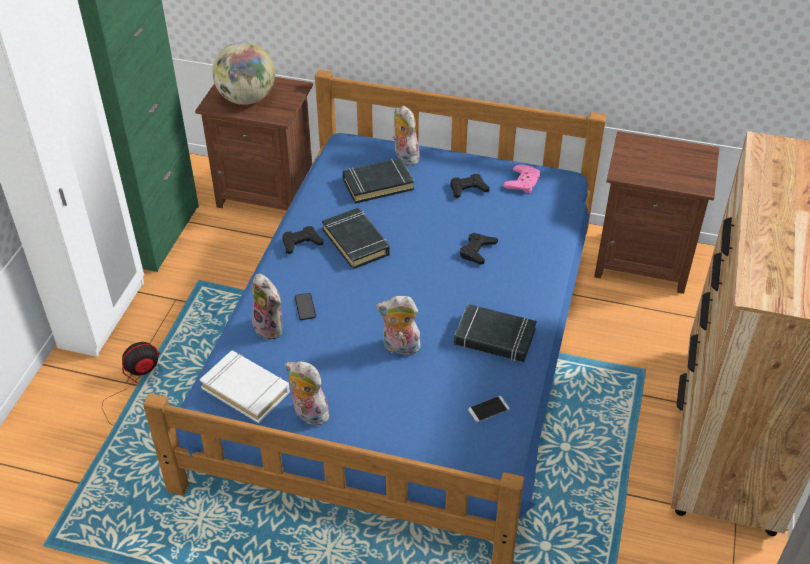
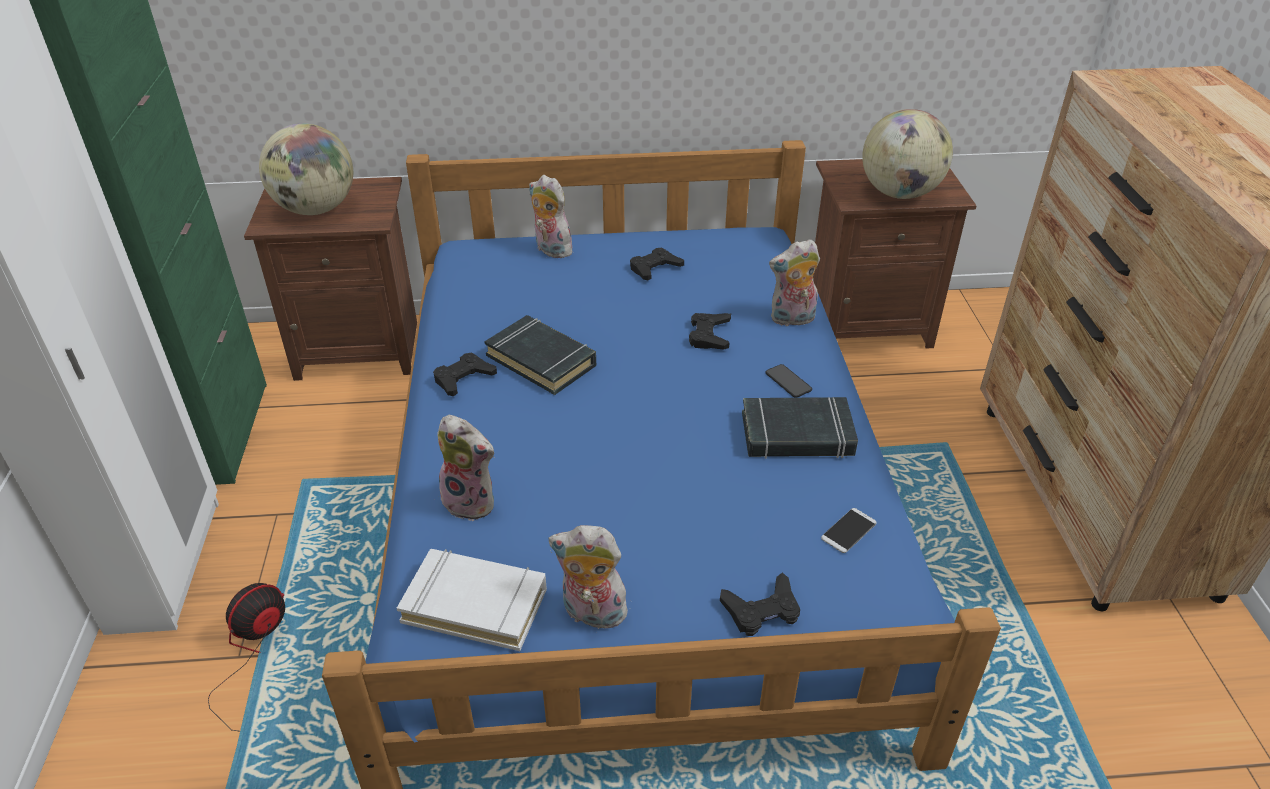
camera: 20 degrees left, 5 degrees down
phone [295,293,316,320] -> phone moved to [765,364,812,398]
black book [343,158,414,204] -> none
plush toy [376,296,421,355] -> plush toy moved to [769,239,820,326]
pink game controller [503,165,540,193] -> none
none -> black game controller [720,572,800,636]
none -> globe [862,109,953,199]

